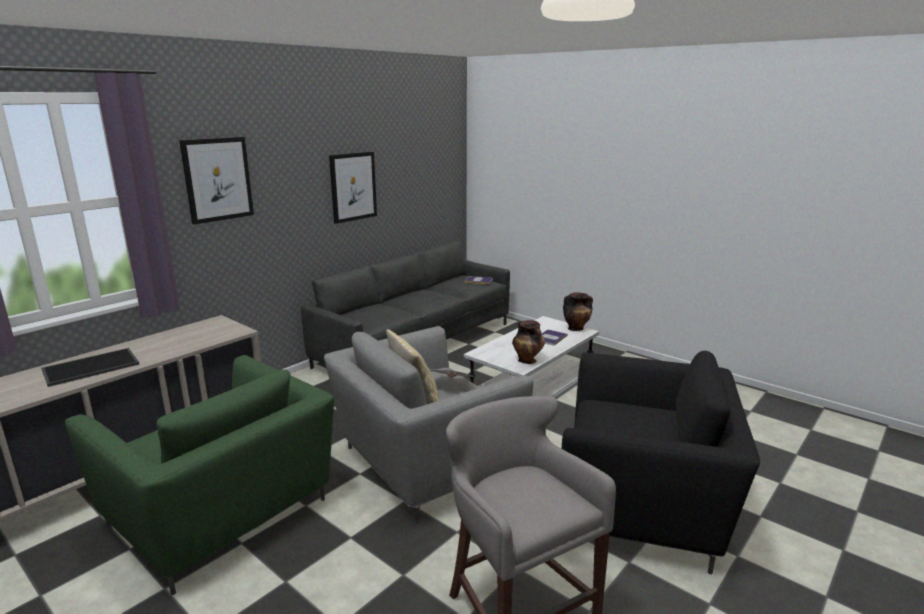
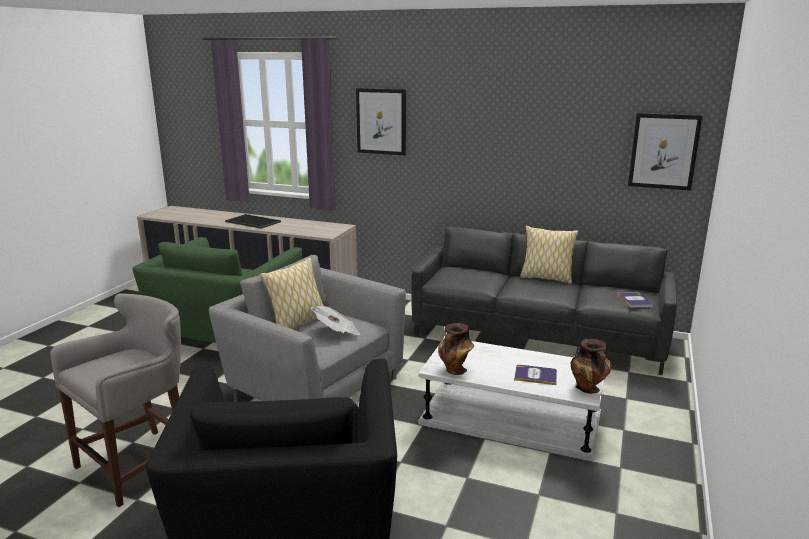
camera: 70 degrees right, 0 degrees up
picture [329,152,377,224] -> picture moved to [628,113,702,191]
none -> pillow [520,226,578,284]

